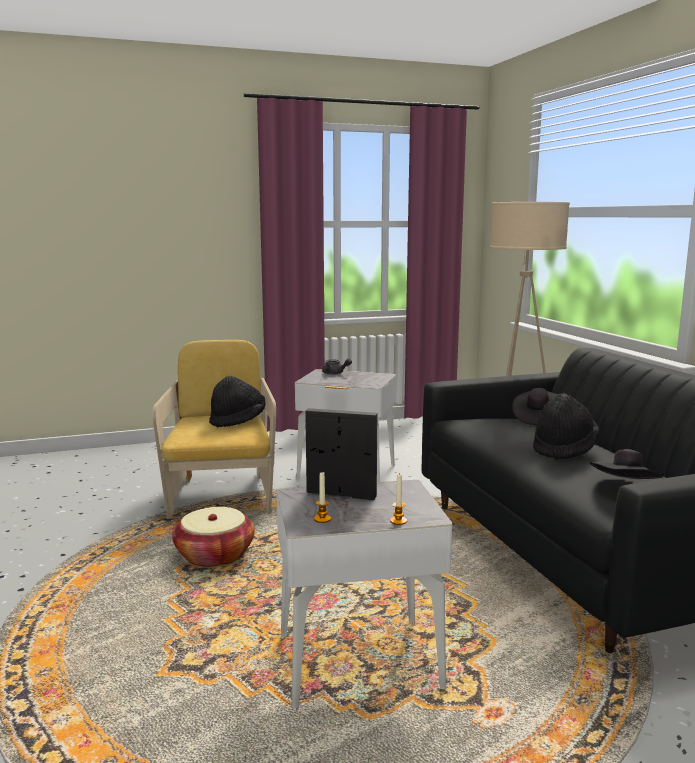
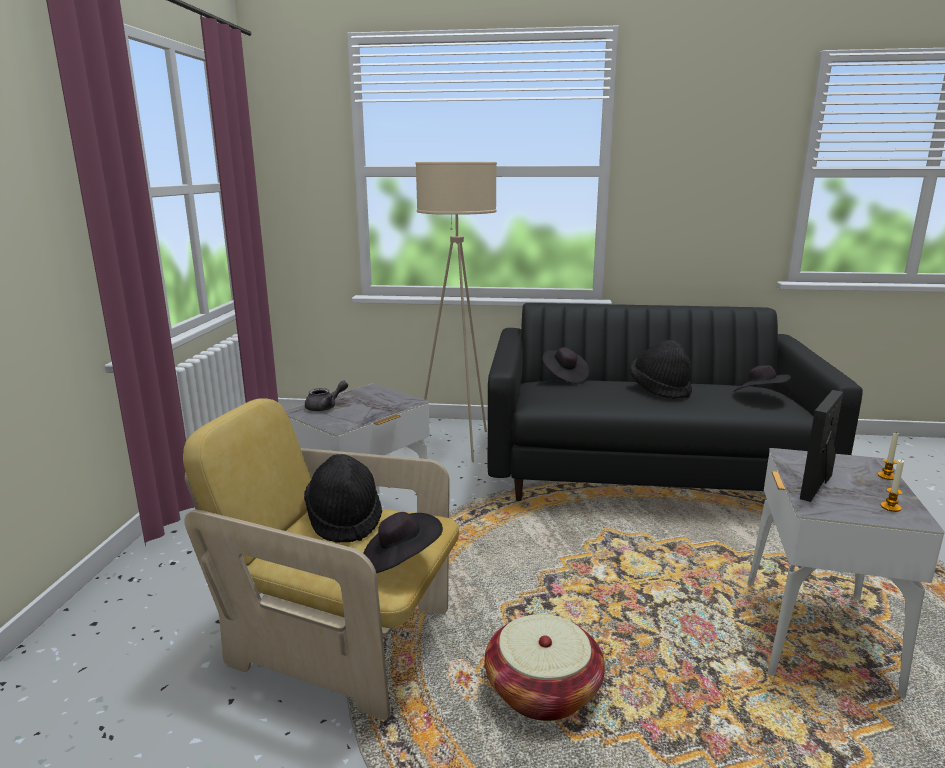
camera: 65 degrees left, 5 degrees up
none -> black hat [363,512,443,573]

